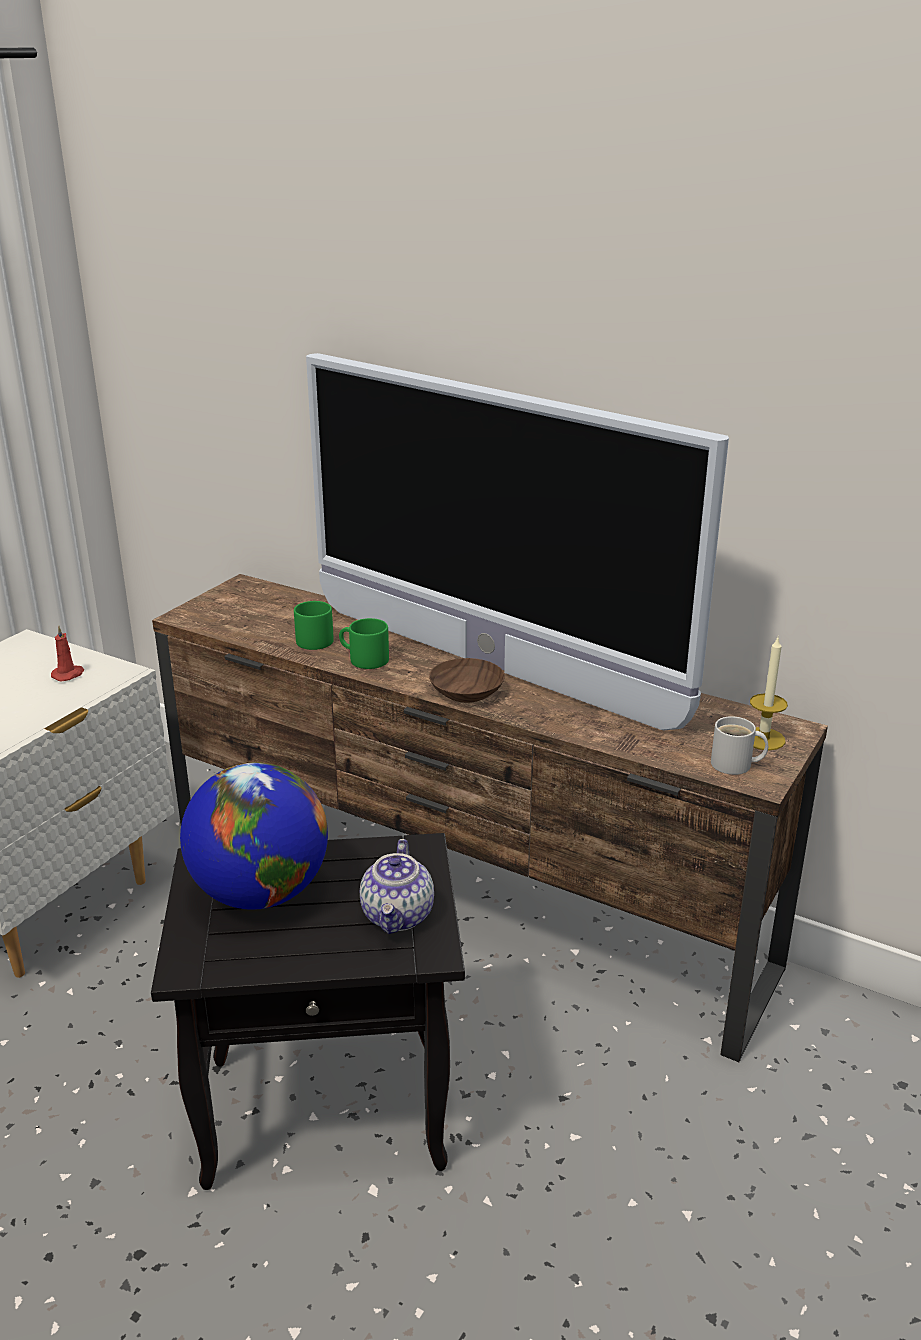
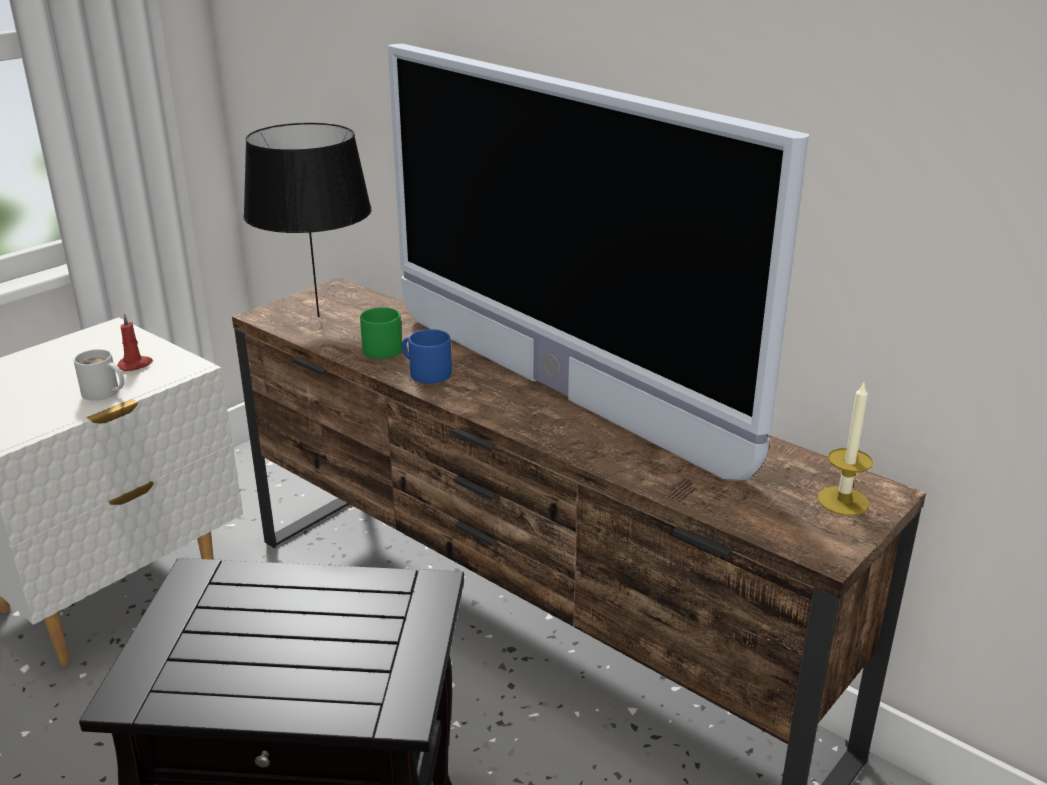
camera: 10 degrees right, 0 degrees up
globe [180,762,328,910] -> none
green mug [339,618,389,669] -> blue mug [402,329,452,384]
teapot [360,839,434,934] -> none
brown bowl [429,658,505,703] -> none
white mug [711,716,768,775] -> white mug moved to [74,349,124,401]
none -> black table lamp [243,123,372,317]

